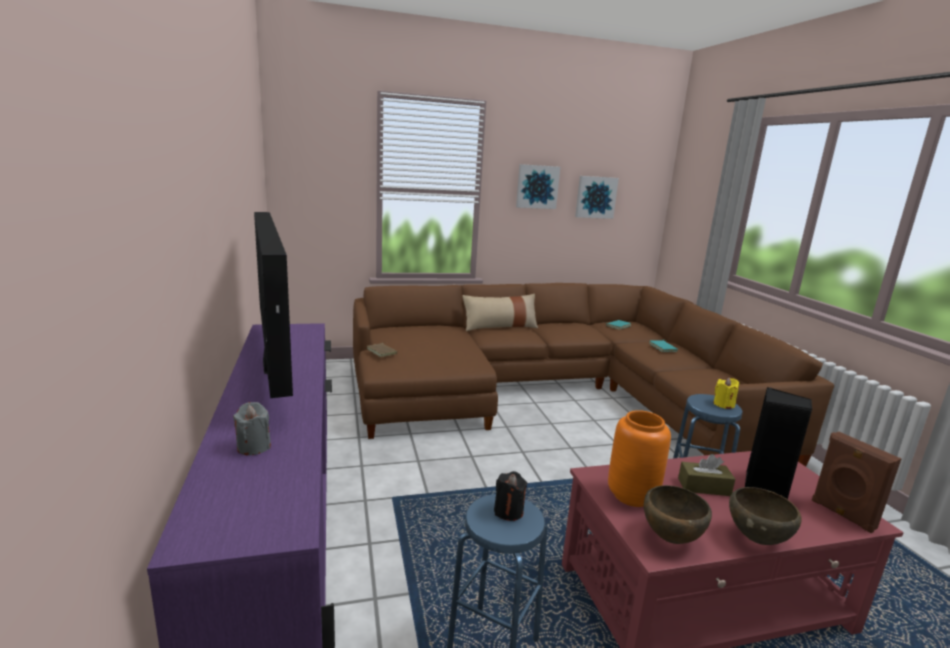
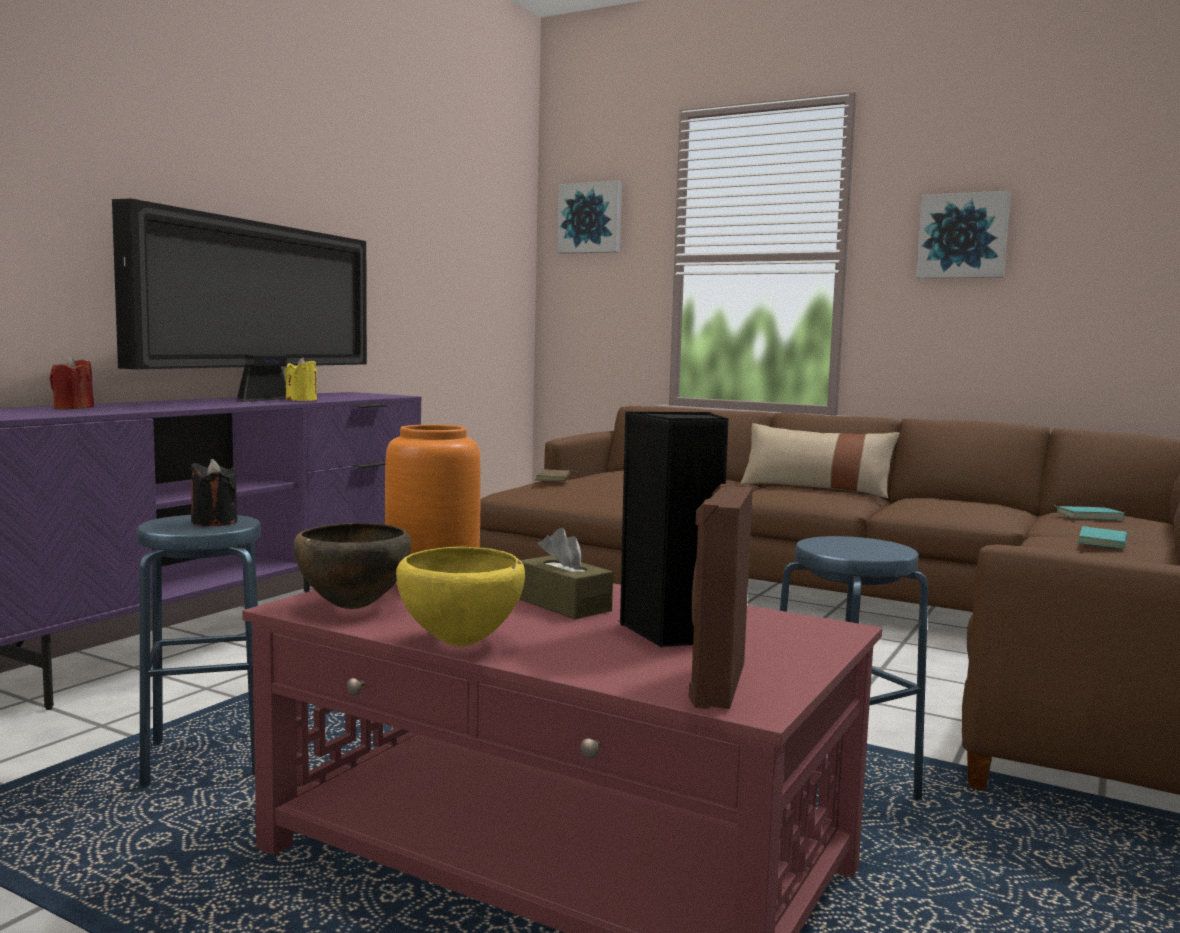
camera: 45 degrees right, 10 degrees down
grey candle [233,402,271,456] -> red candle [50,356,94,409]
picture [575,176,619,219] -> picture moved to [557,180,622,254]
yellow candle [713,378,739,409] -> yellow candle moved to [285,357,317,401]
brown bowl [729,487,801,545] -> yellow bowl [396,547,525,647]

